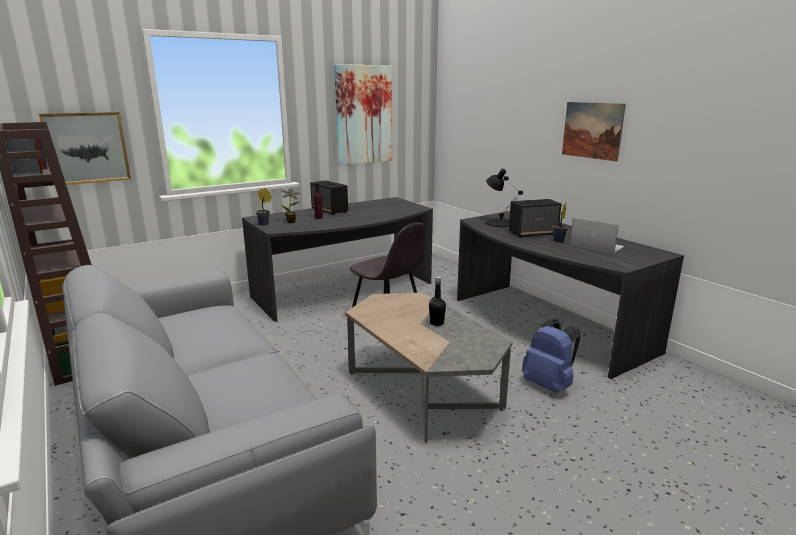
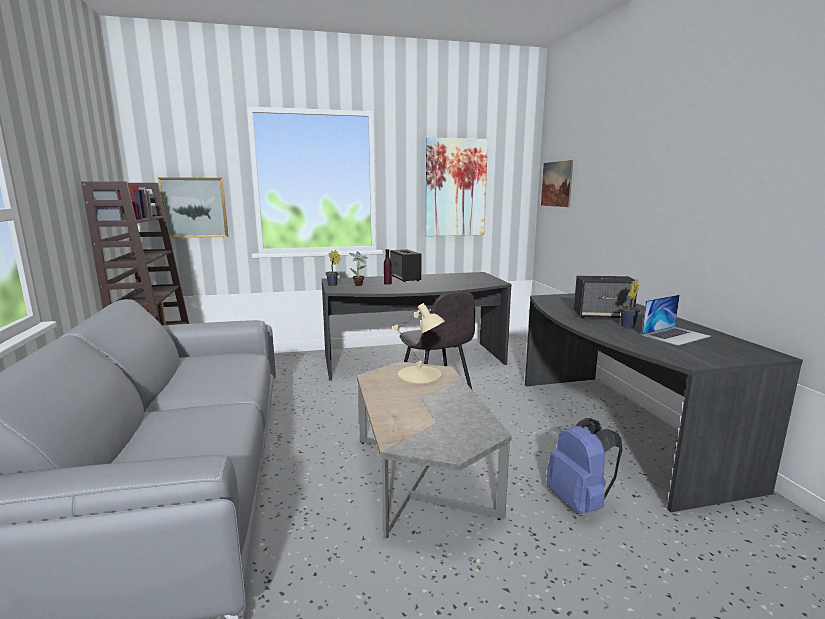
camera: 20 degrees right, 5 degrees down
black bottle [429,277,446,326] -> none
black table lamp [485,169,523,227] -> none
picture [562,102,626,162] -> picture moved to [541,160,573,207]
laptop [570,218,624,253] -> laptop turned 90 degrees clockwise [642,295,711,345]
none -> beige table lamp [393,303,444,384]

